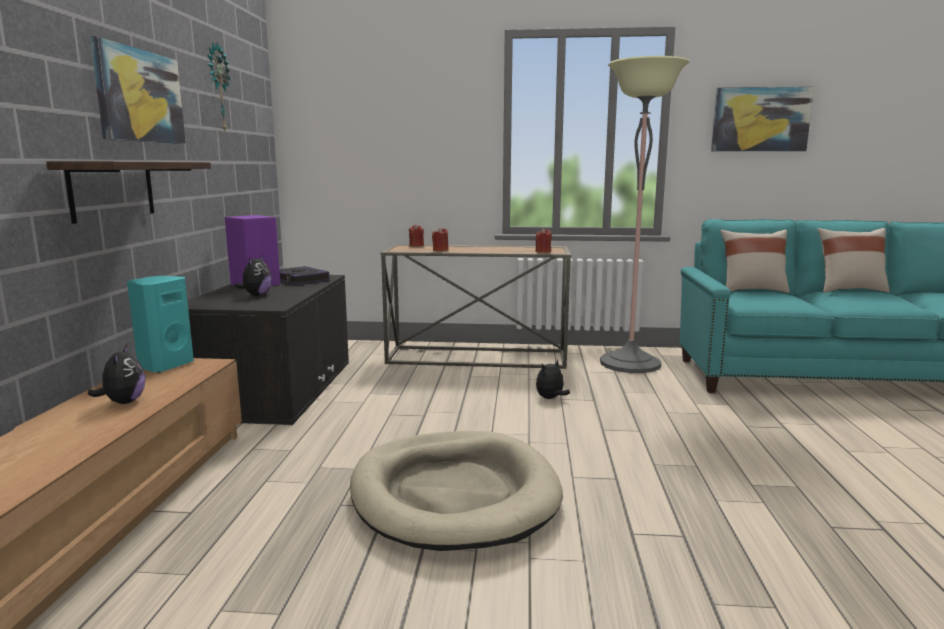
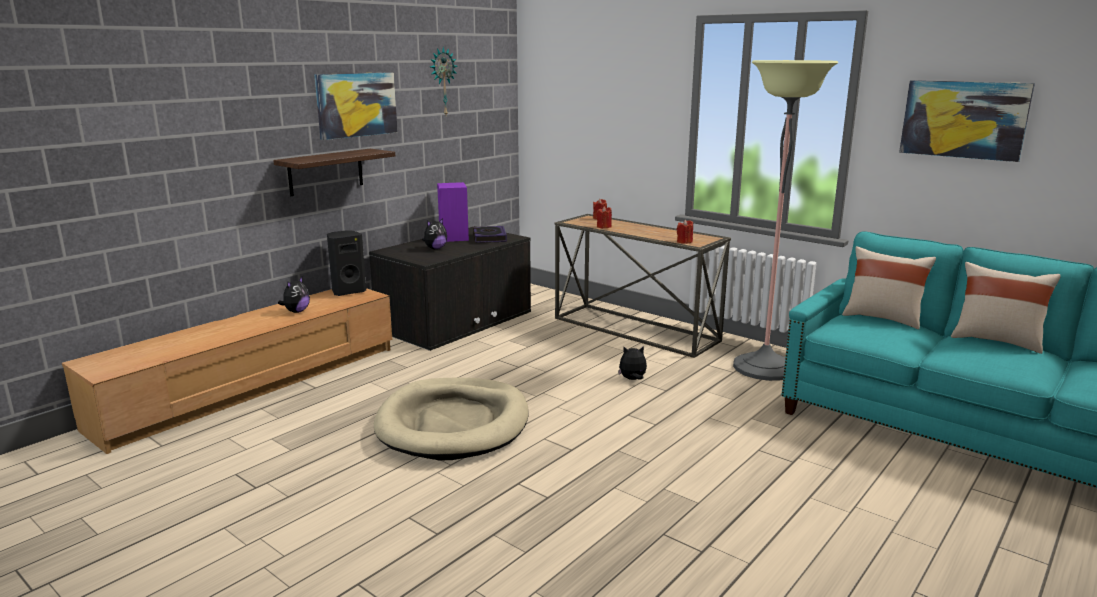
camera: 35 degrees right, 5 degrees up
turquoise speaker [127,276,194,373] -> black speaker [327,231,366,296]

